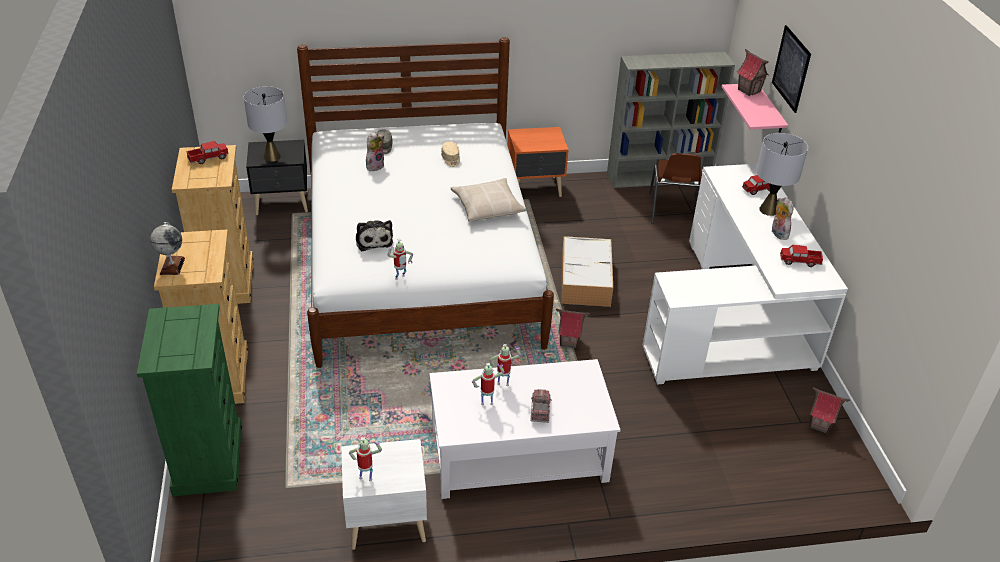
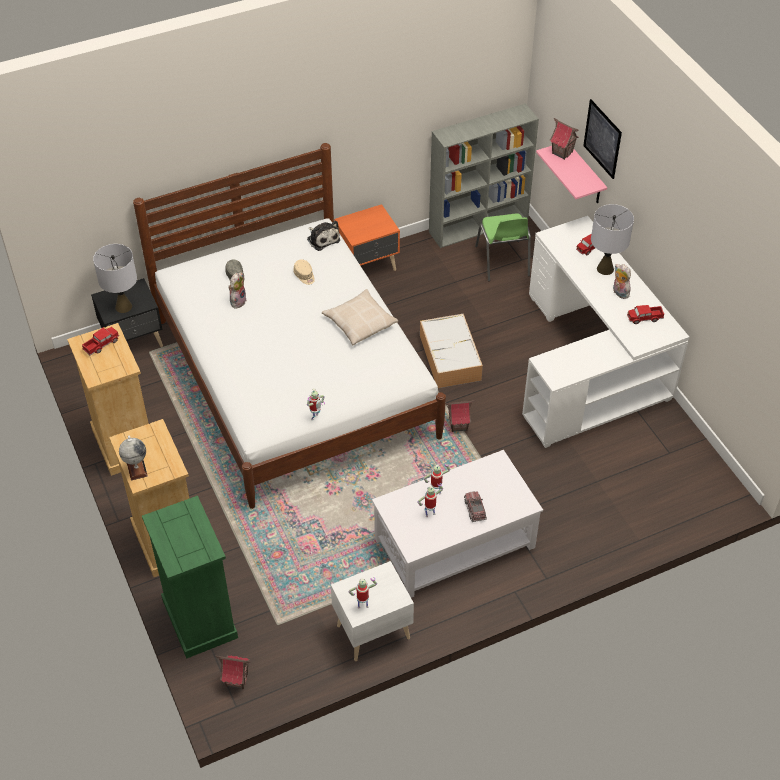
camera: 15 degrees left, 10 degrees up
plush toy [356,220,393,251] -> plush toy moved to [307,221,340,251]
brown chair [649,153,703,224] -> green chair [475,214,531,281]
toy house [809,387,850,434] -> toy house moved to [216,656,251,690]

